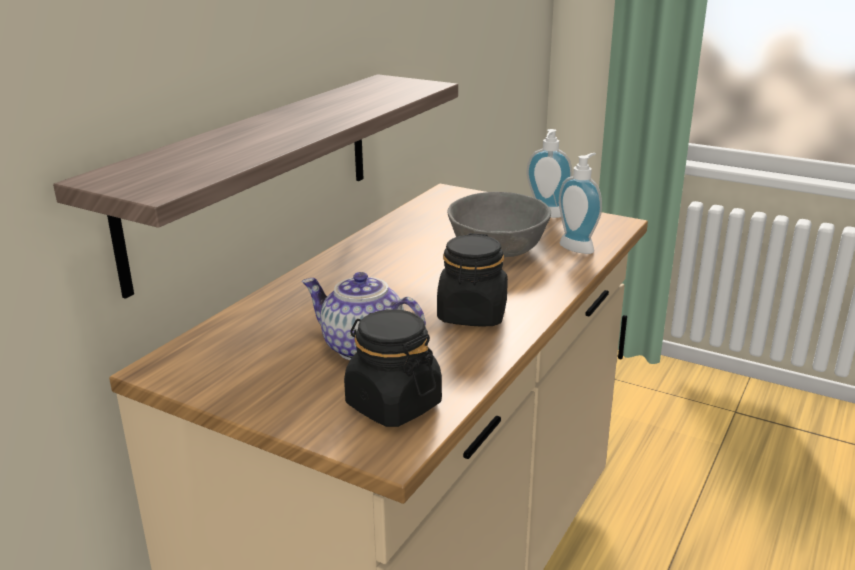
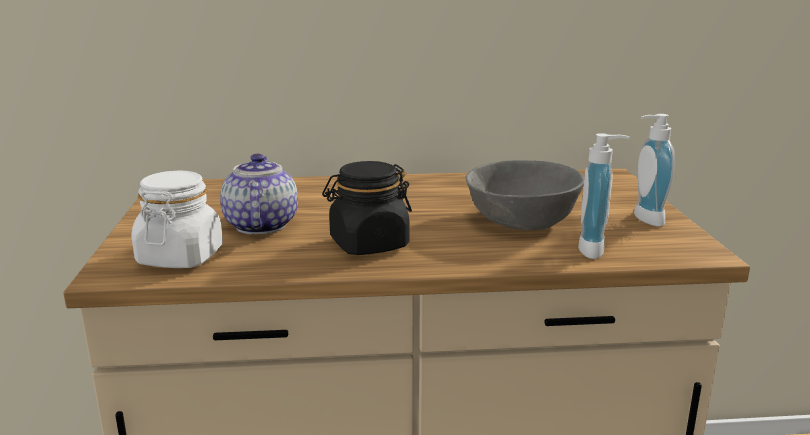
camera: 55 degrees right, 5 degrees down
shelf [53,74,458,299] -> none
black jar [344,309,442,427] -> white jar [132,171,223,268]

